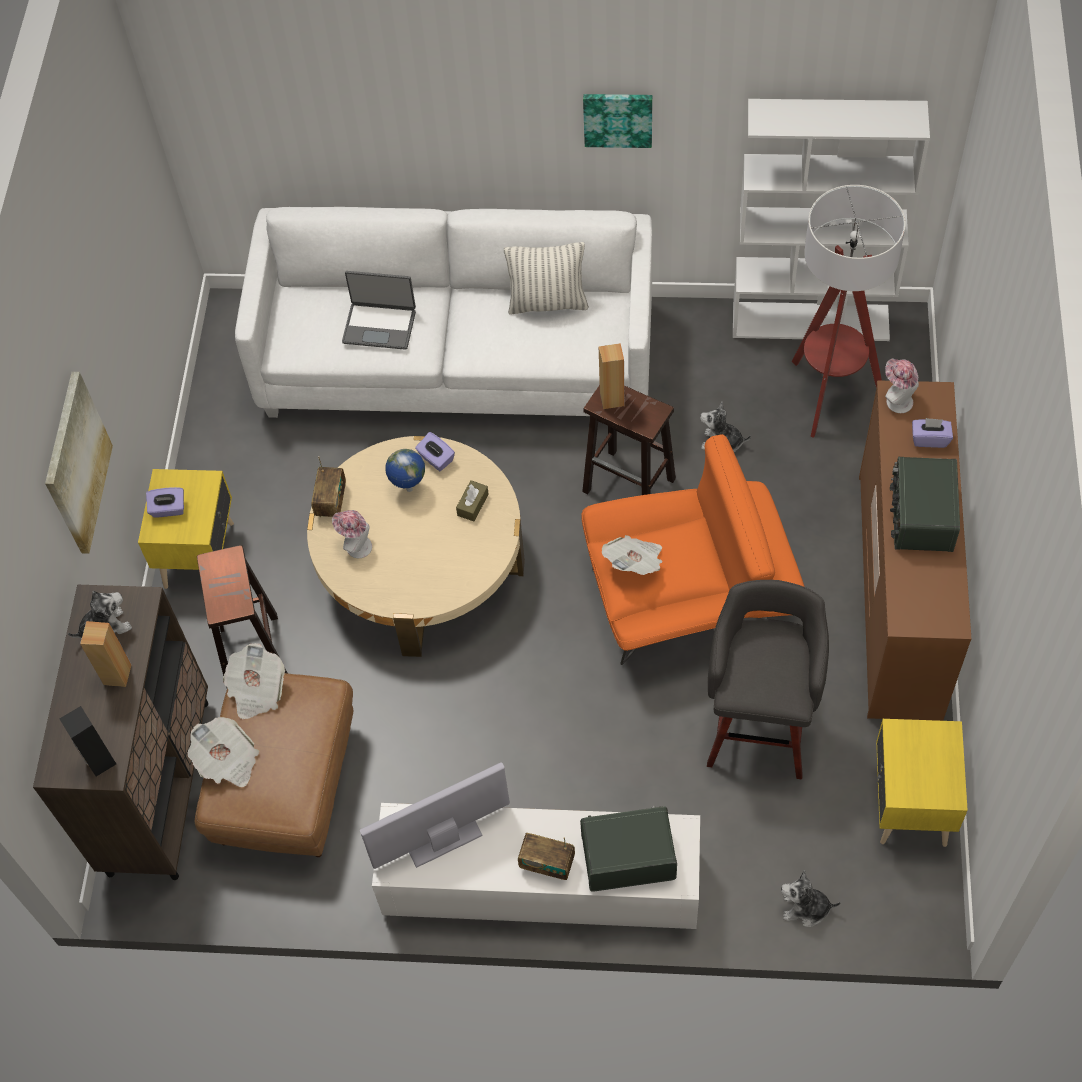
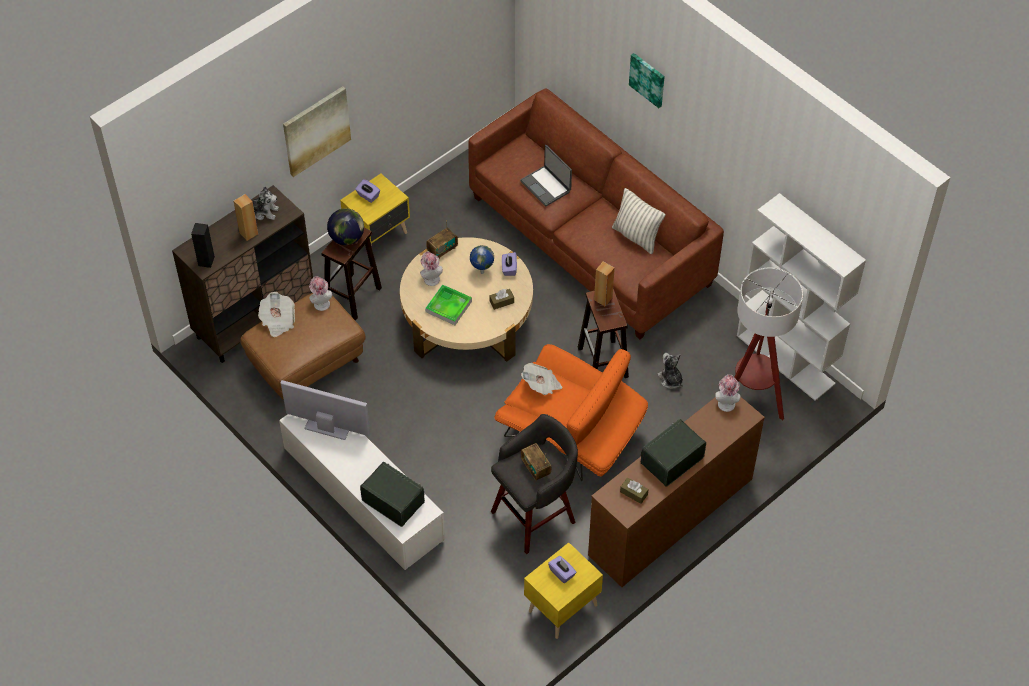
camera: 40 degrees right, 5 degrees down
newspaper [223,643,285,719] -> hat [309,276,332,311]
white sofa [235,207,653,418] -> brown sofa [468,89,724,339]
radio [518,833,575,880] -> radio moved to [521,443,551,481]
picture [583,94,652,148] -> picture moved to [629,53,665,108]
plush toy [781,870,841,927] -> none
purple tissue box [912,418,953,448] -> purple tissue box moved to [548,556,576,583]
none -> globe [327,208,364,245]
none -> tray [425,284,472,325]
none -> brown tissue box [620,477,649,504]

